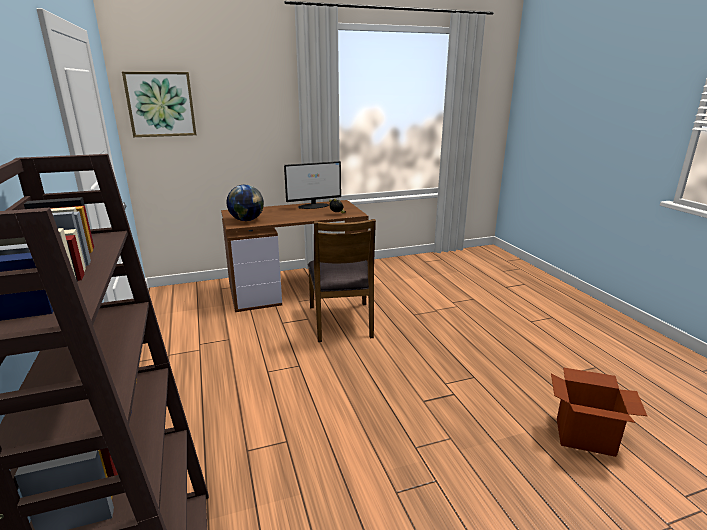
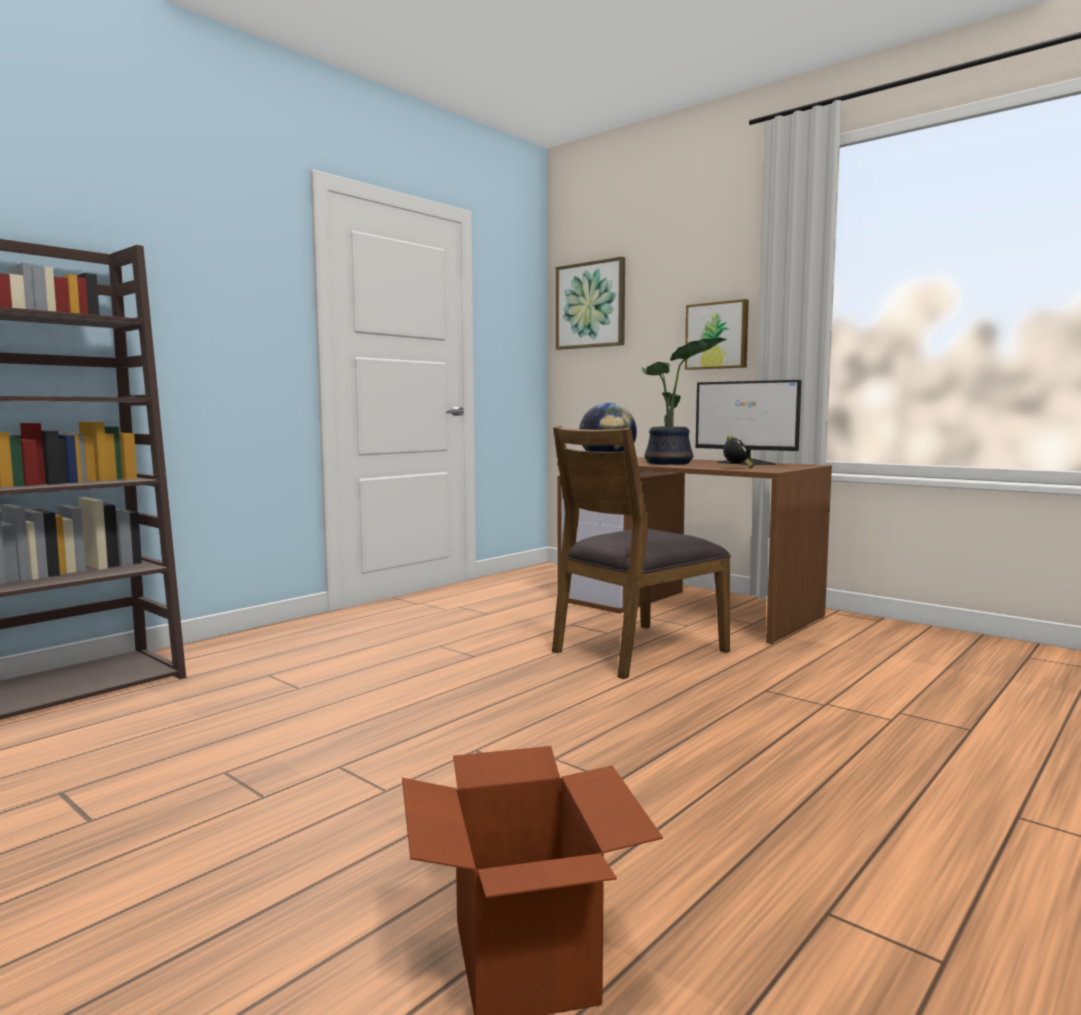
camera: 60 degrees right, 15 degrees down
none -> potted plant [642,337,727,465]
none -> picture [685,299,749,370]

